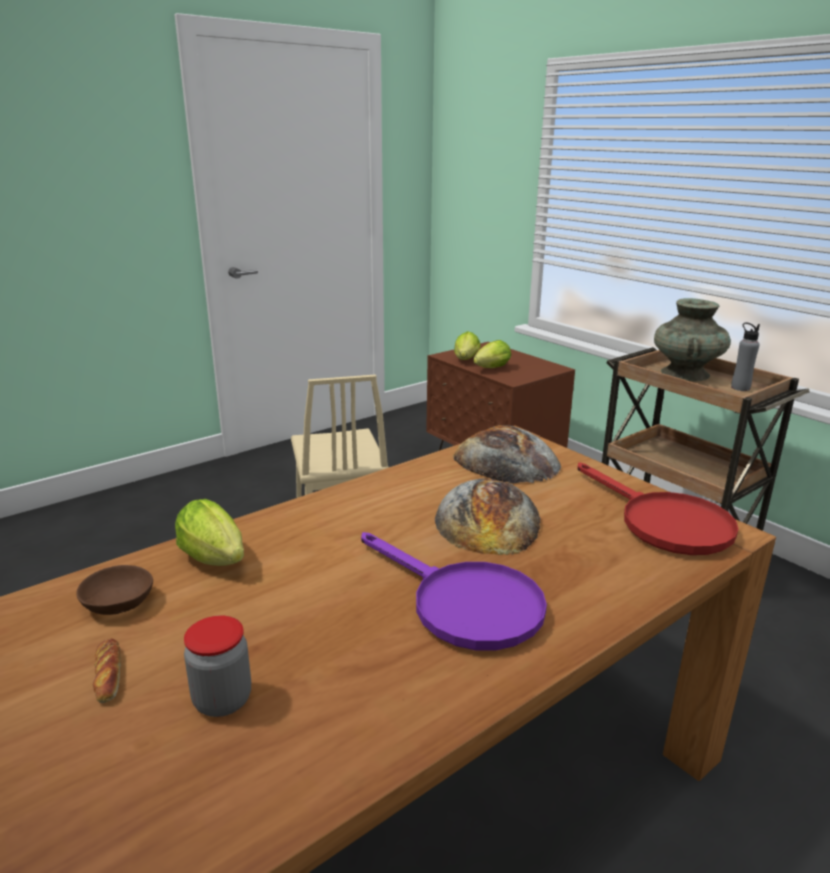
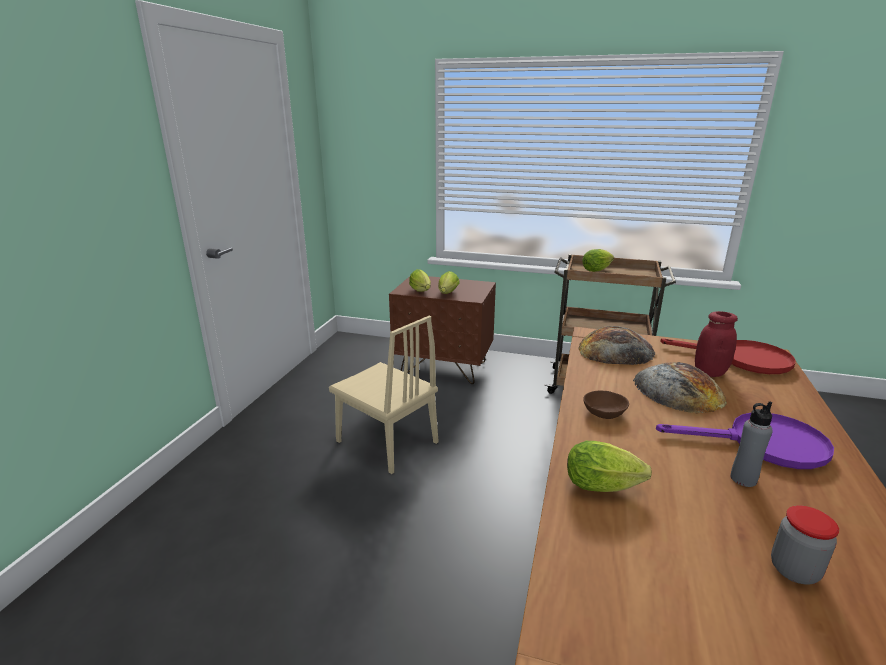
camera: 35 degrees left, 0 degrees up
brown bowl [77,565,153,615] -> brown bowl moved to [583,391,629,419]
bread [93,638,121,703] -> none
turquoise vase [654,298,731,381] -> lettuce [582,249,614,272]
grey bottle [731,323,760,391] -> grey bottle moved to [730,401,773,487]
none -> red jar [695,311,738,377]

